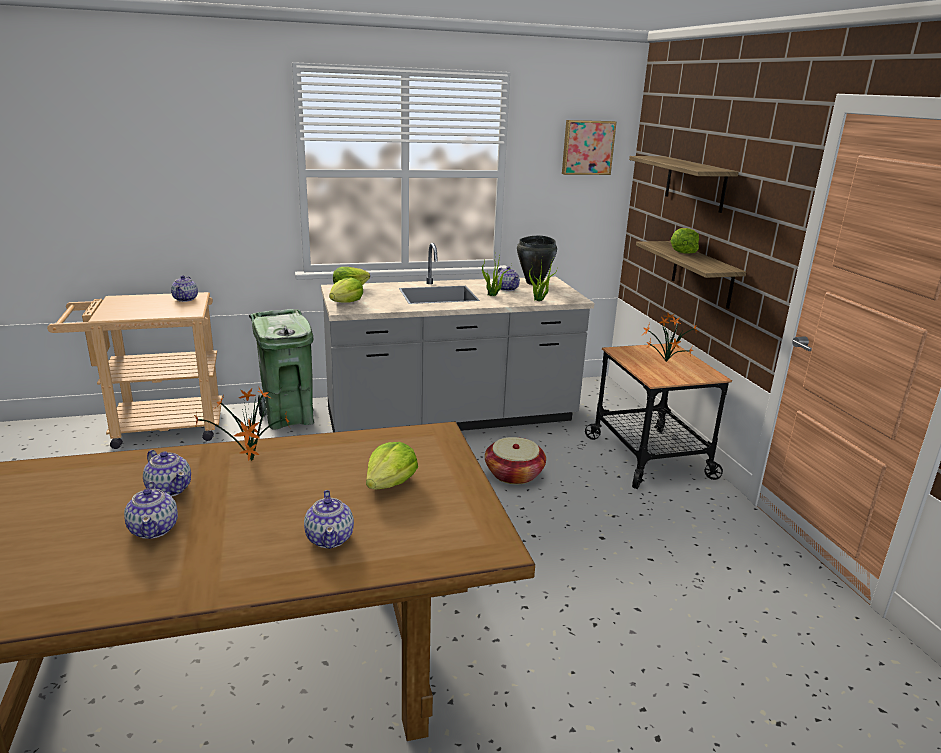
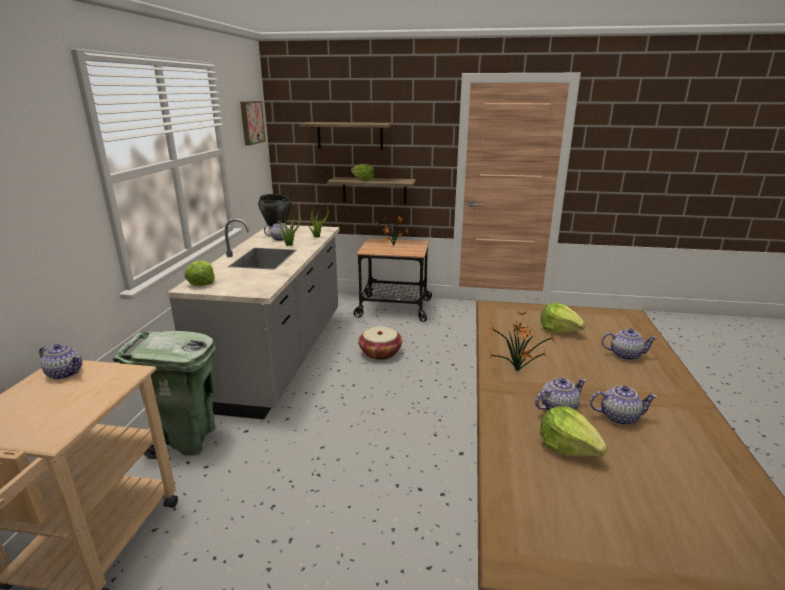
camera: 65 degrees left, 0 degrees up
lettuce [329,277,363,303] -> lettuce moved to [540,406,607,456]

